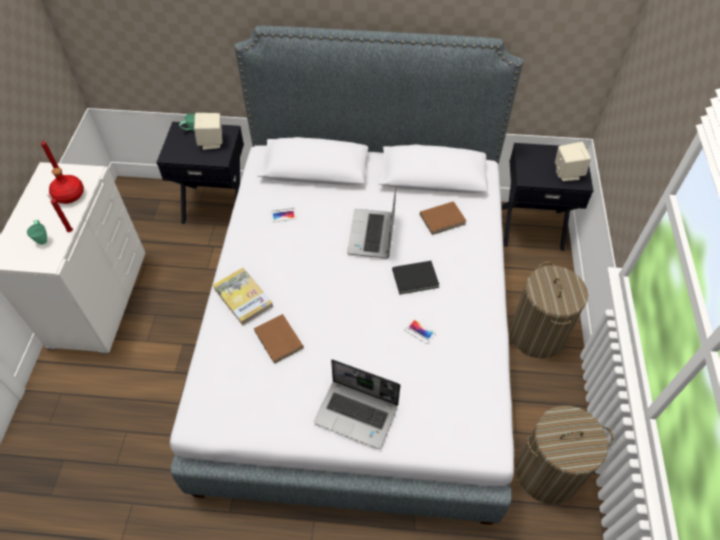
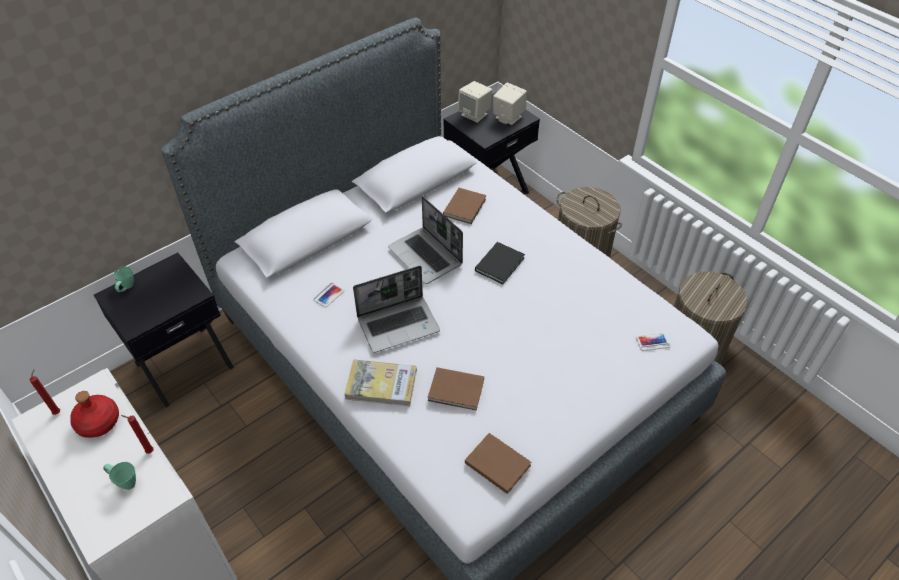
camera: 45 degrees left, 5 degrees down
beige speaker [194,113,222,150] -> beige speaker moved to [458,81,492,123]
laptop [314,359,401,449] -> laptop moved to [353,266,440,353]
phone [405,318,437,344] -> phone moved to [636,332,671,351]
none -> brown book [465,433,532,494]

